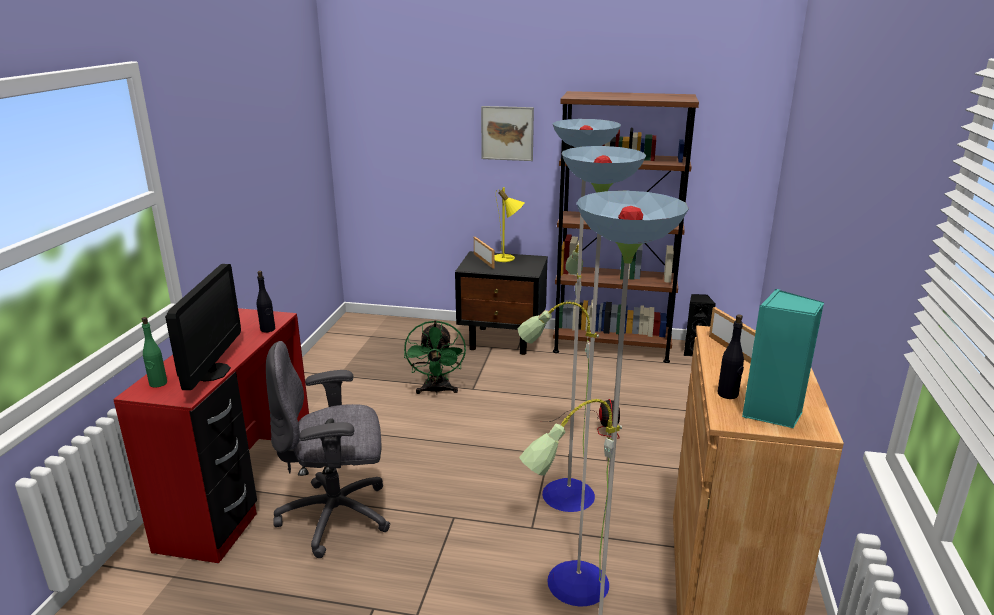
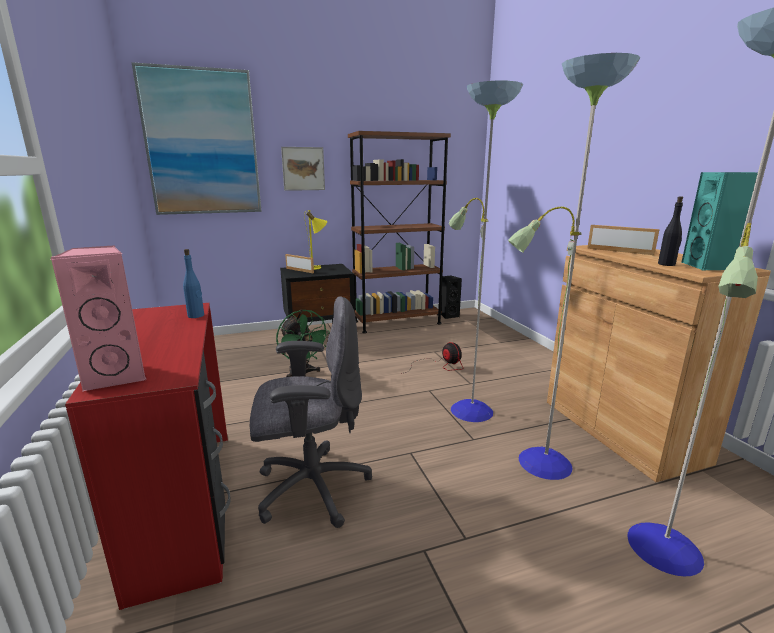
camera: 30 degrees left, 5 degrees down
green bottle [142,317,167,388] -> pink speaker [50,245,146,392]
monitor [165,264,241,390] -> none
black bottle [257,271,275,333] -> blue bottle [183,249,204,318]
grey office chair [266,341,390,558] -> grey office chair turned 150 degrees counterclockwise [250,296,372,528]
none -> picture [131,62,261,215]

